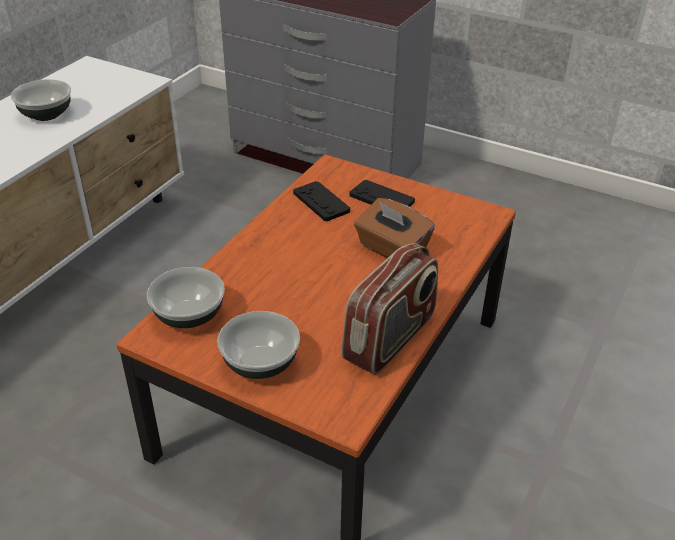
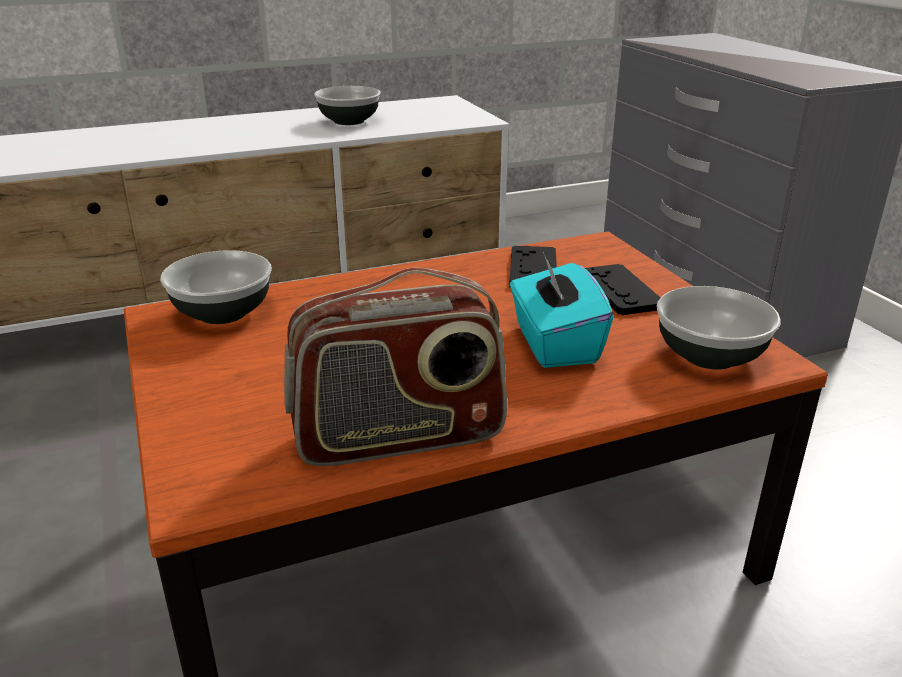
camera: 40 degrees right, 10 degrees down
bowl [217,311,300,379] -> bowl moved to [657,286,781,370]
brown tissue box [354,198,435,258] -> turquoise tissue box [510,252,613,368]

